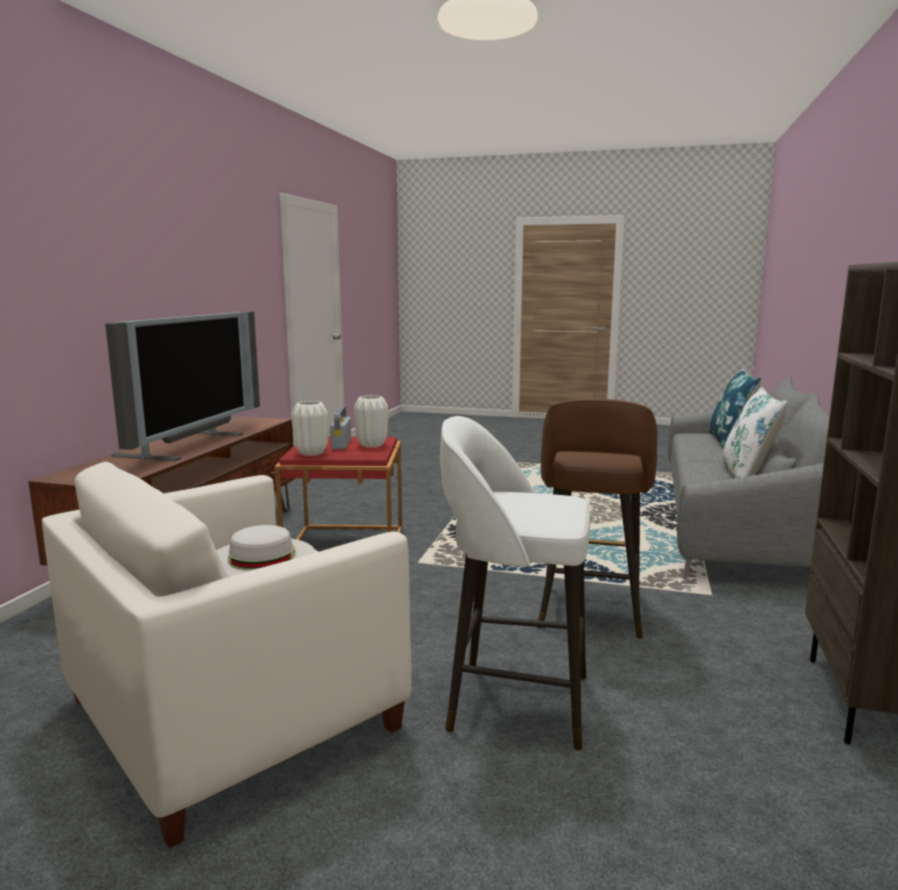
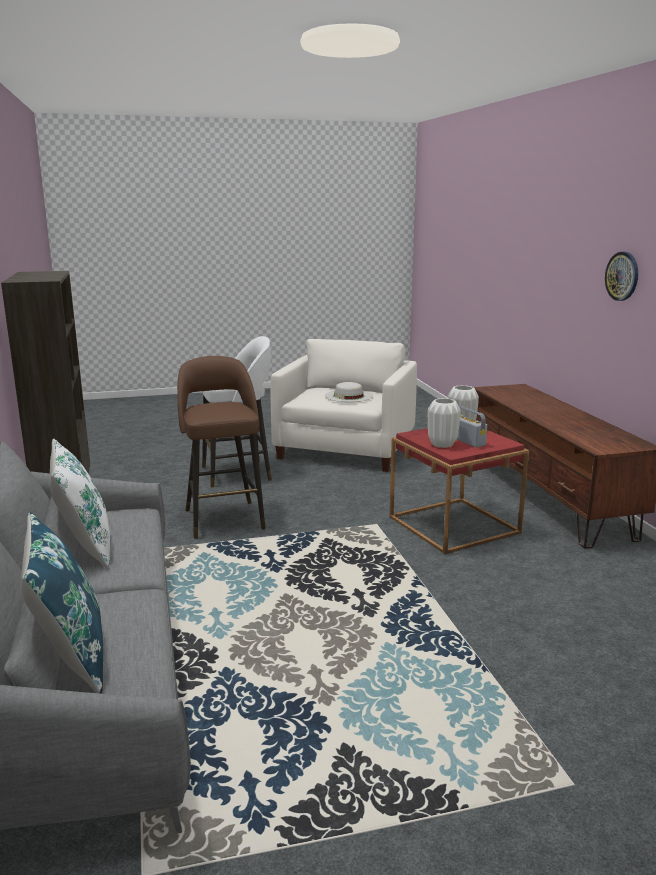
camera: 150 degrees right, 5 degrees up
television [105,312,260,461] -> none
none -> wall clock [605,252,638,301]

